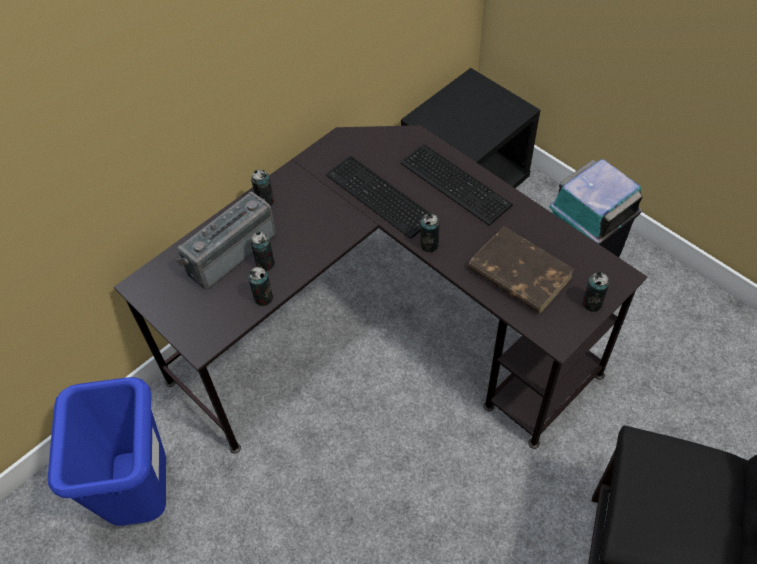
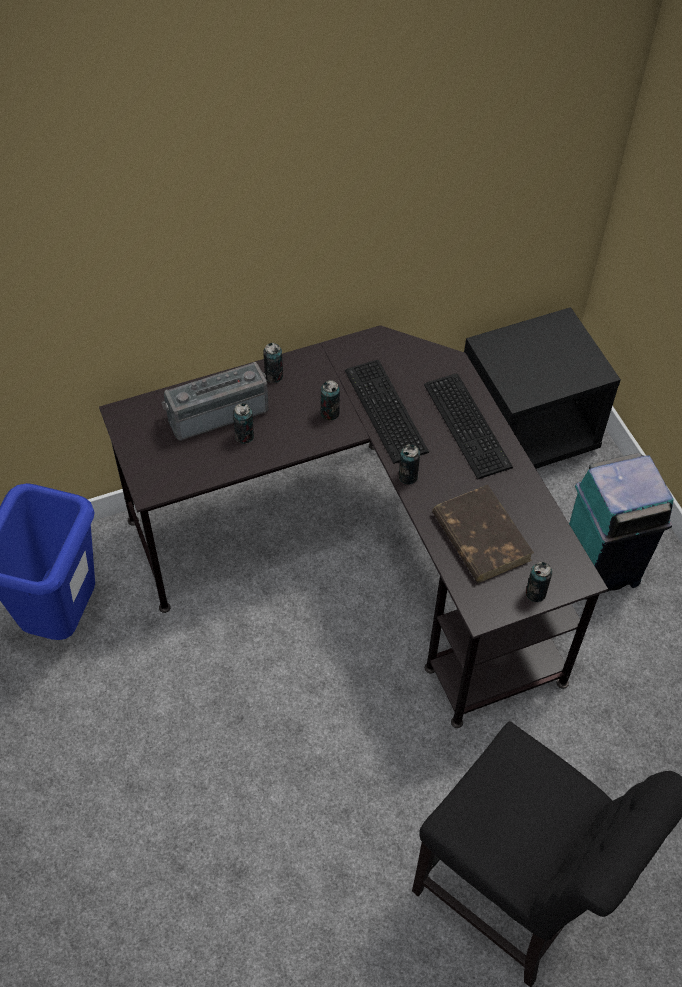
camera: 20 degrees right, 0 degrees up
can [248,267,273,306] -> can moved to [321,380,340,420]

